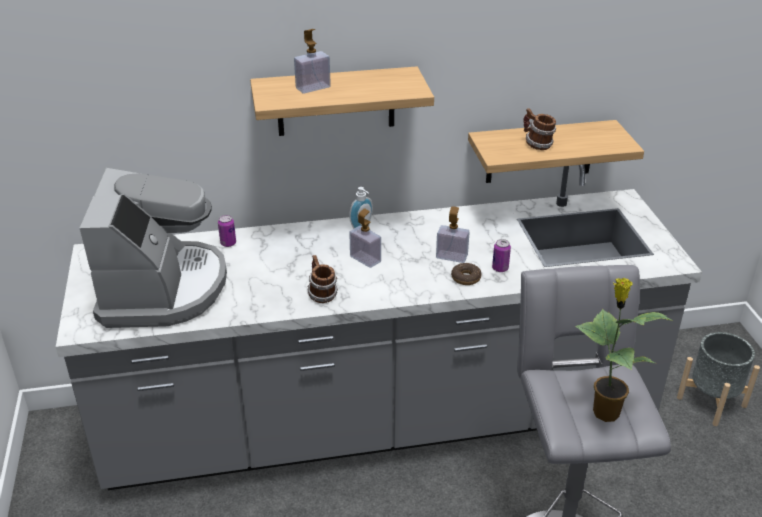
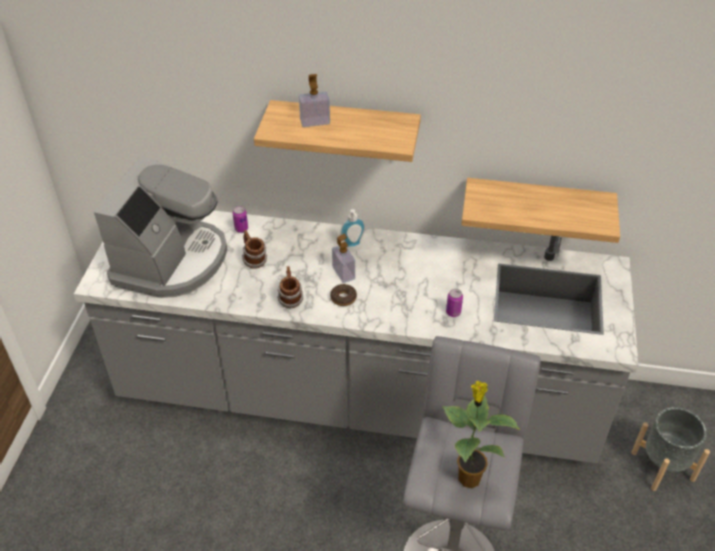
camera: 20 degrees right, 10 degrees up
soap dispenser [436,206,470,263] -> none
donut [451,263,482,285] -> donut moved to [330,284,357,306]
mug [523,108,556,150] -> mug moved to [242,230,267,269]

